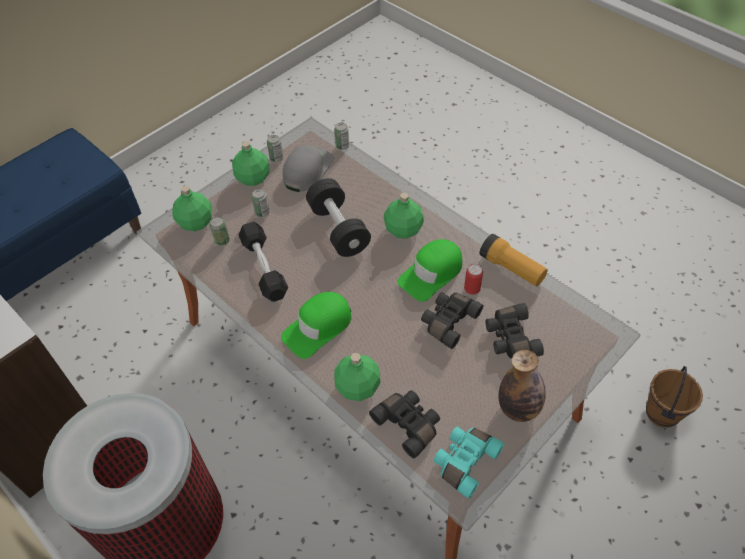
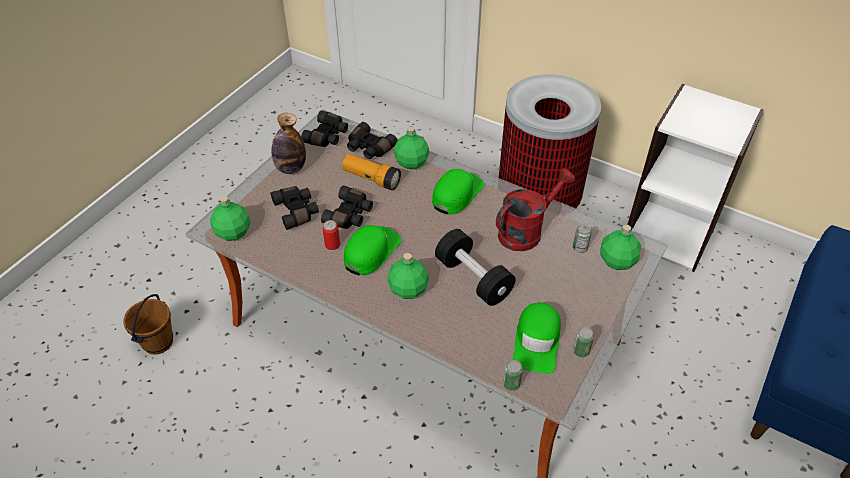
camera: 165 degrees right, 5 degrees down
green bottle [232,141,270,186] -> green bottle moved to [210,196,250,241]
black dumbbell [239,222,288,302] -> red watering can [496,168,576,251]
can [251,189,270,217] -> none
grey cap [283,145,334,192] -> green cap [513,302,561,374]
turquoise binoculars [433,427,505,499] -> black binoculars [301,110,348,147]
flashlight [479,234,548,287] -> flashlight moved to [342,154,401,190]

